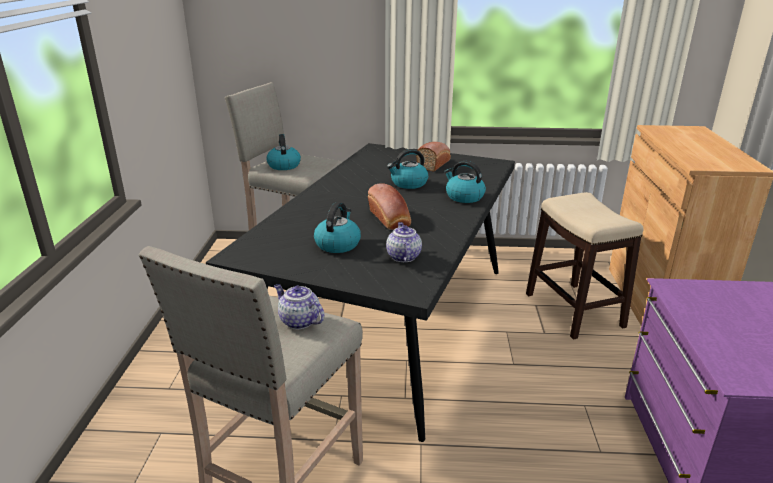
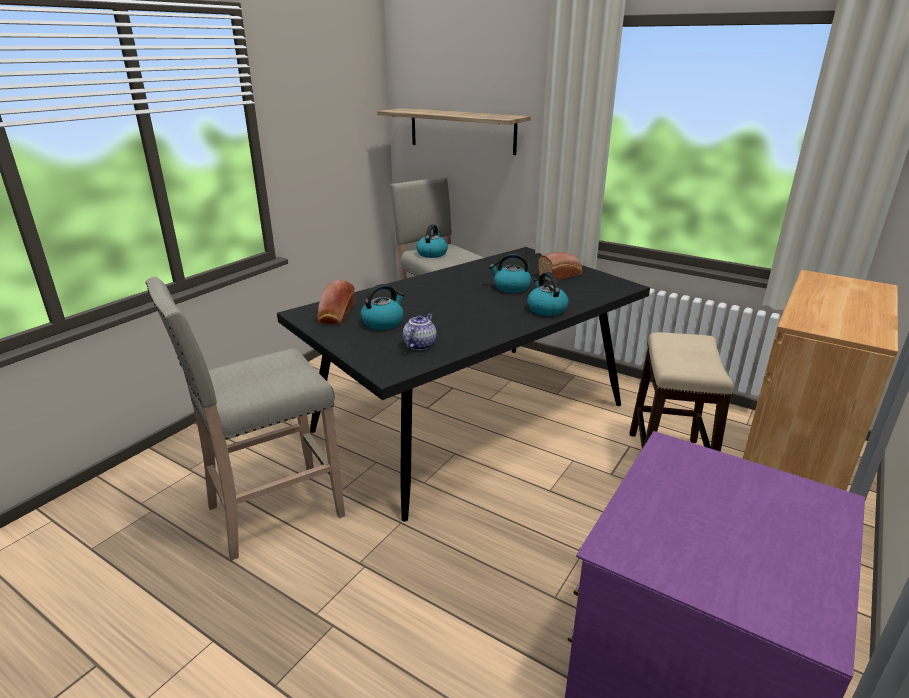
camera: 30 degrees right, 0 degrees up
teapot [274,284,324,329] -> none
bread [368,183,411,230] -> bread moved to [317,280,355,324]
none -> shelf [377,108,531,155]

